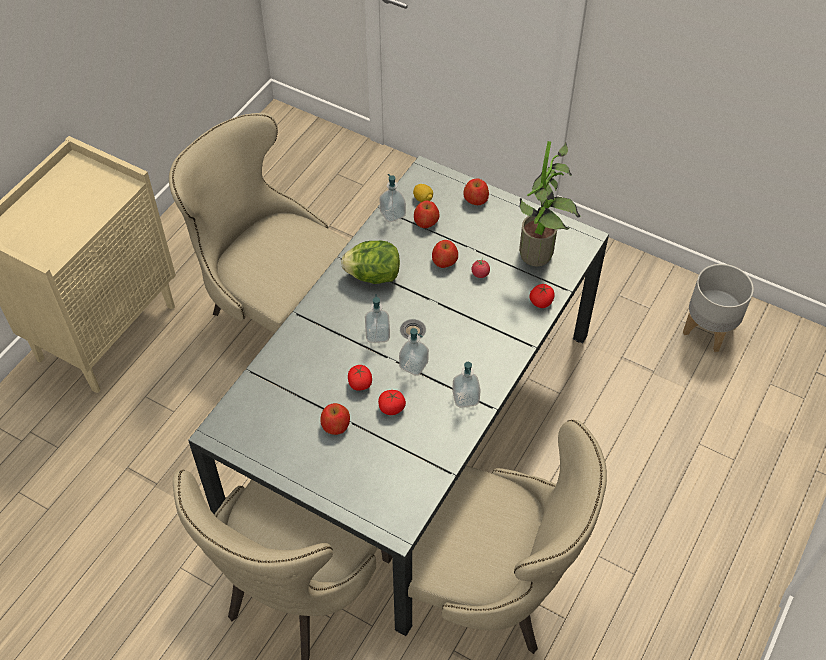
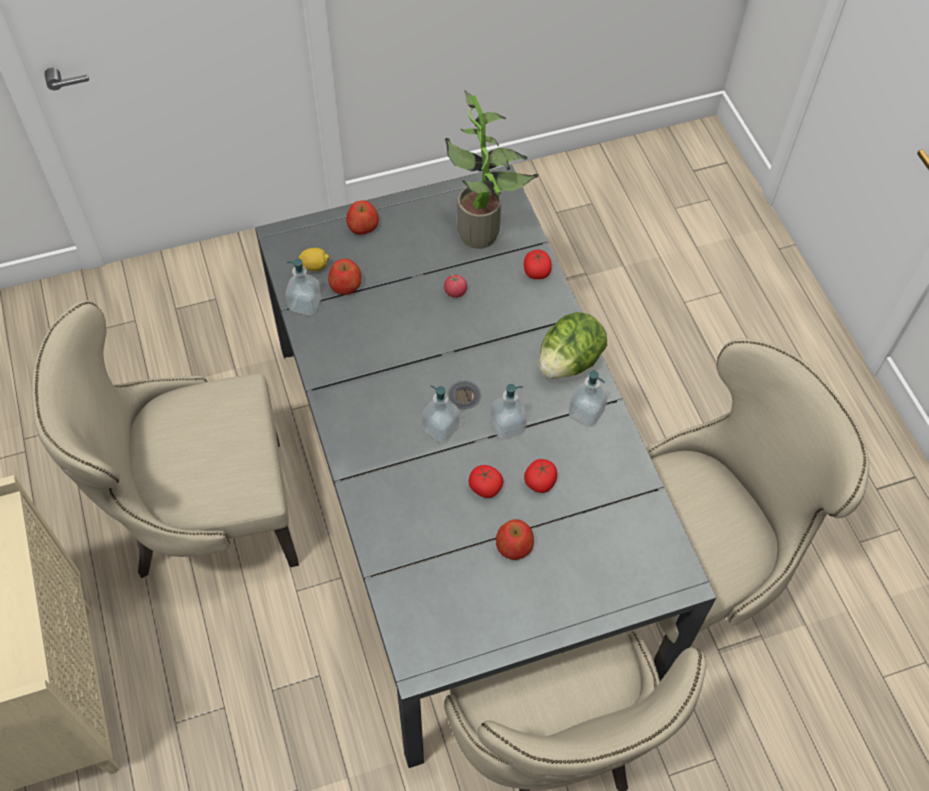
camera: 50 degrees left, 5 degrees up
lettuce [341,241,400,284] -> lettuce moved to [539,312,607,379]
apple [432,240,458,268] -> none
grey planter [683,264,754,352] -> none

